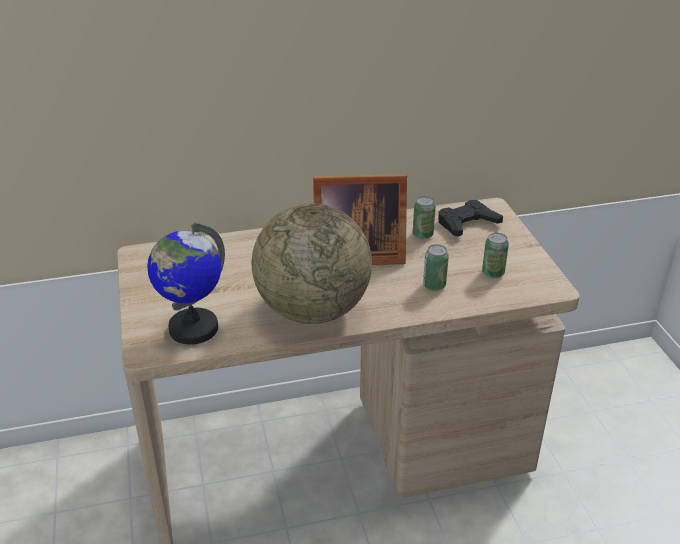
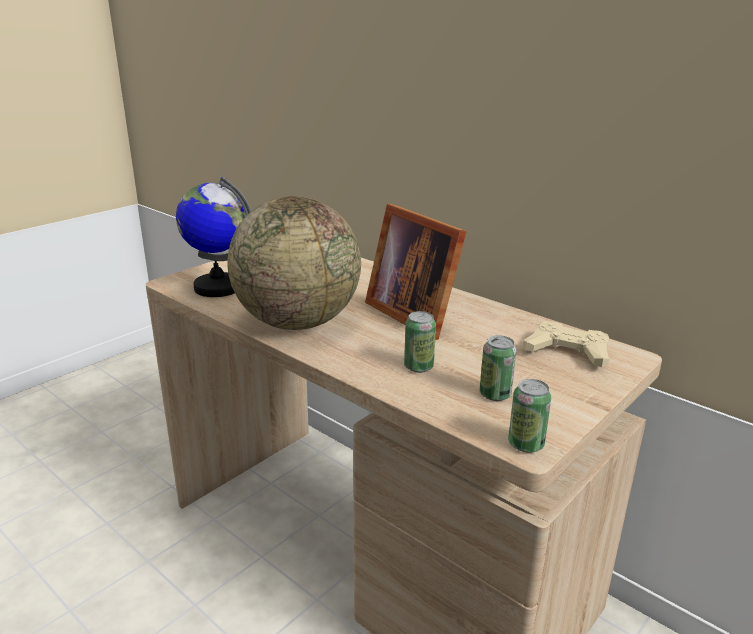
camera: 55 degrees right, 10 degrees down
can [413,196,436,239] -> can moved to [508,379,551,453]
black game controller [438,200,503,237] -> beige game controller [523,321,609,367]

